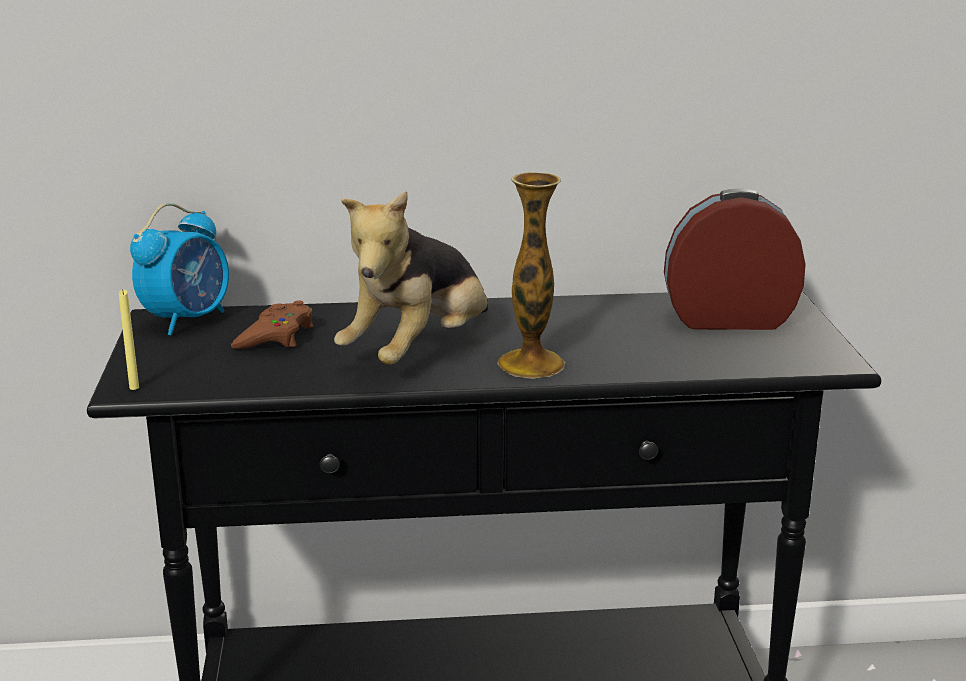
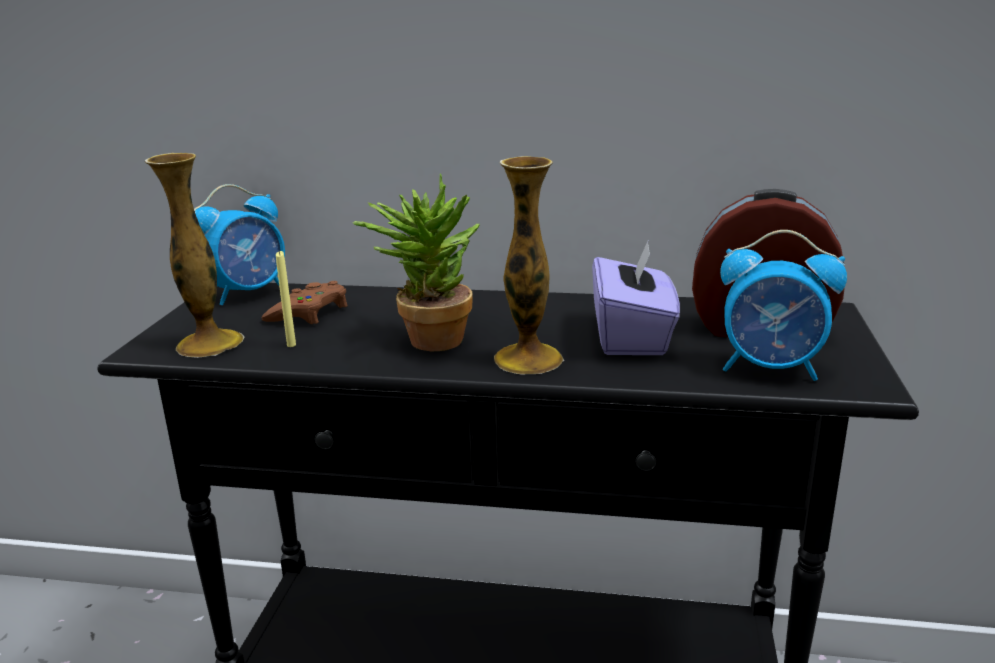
camera: 15 degrees right, 0 degrees up
yellow candle [119,289,139,390] -> yellow candle moved to [276,251,296,347]
plush toy [334,191,488,365] -> potted plant [353,173,480,351]
none -> vase [145,153,244,358]
none -> purple tissue box [592,239,680,355]
none -> alarm clock [720,230,847,381]

